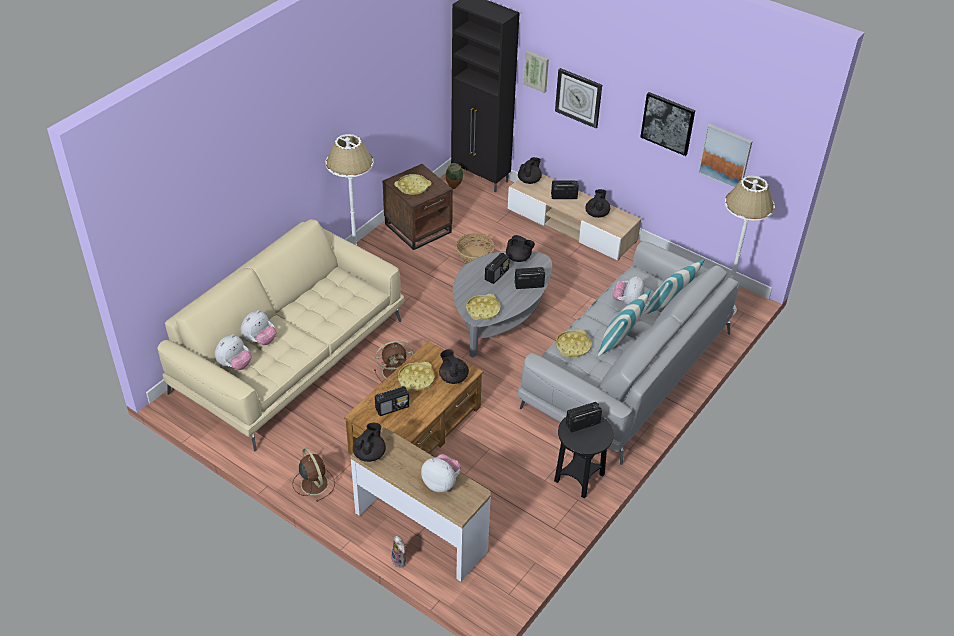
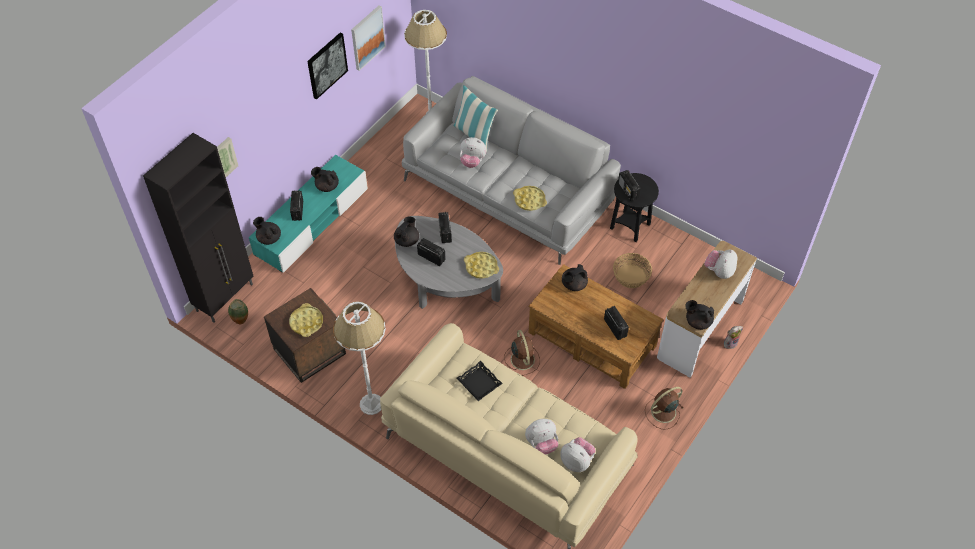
camera: 90 degrees left, 10 degrees up
plush toy [240,310,276,345] -> plush toy turned 120 degrees clockwise [525,419,558,455]
yellow tray [398,362,435,391] -> none
basket [456,233,495,264] -> basket moved to [613,253,652,288]
beige tv stand [508,174,641,261] -> turquoise tv stand [249,155,368,273]
wall clock [555,68,602,128] -> none
pillow [598,290,651,356] -> none
none -> black tray [456,361,503,401]

